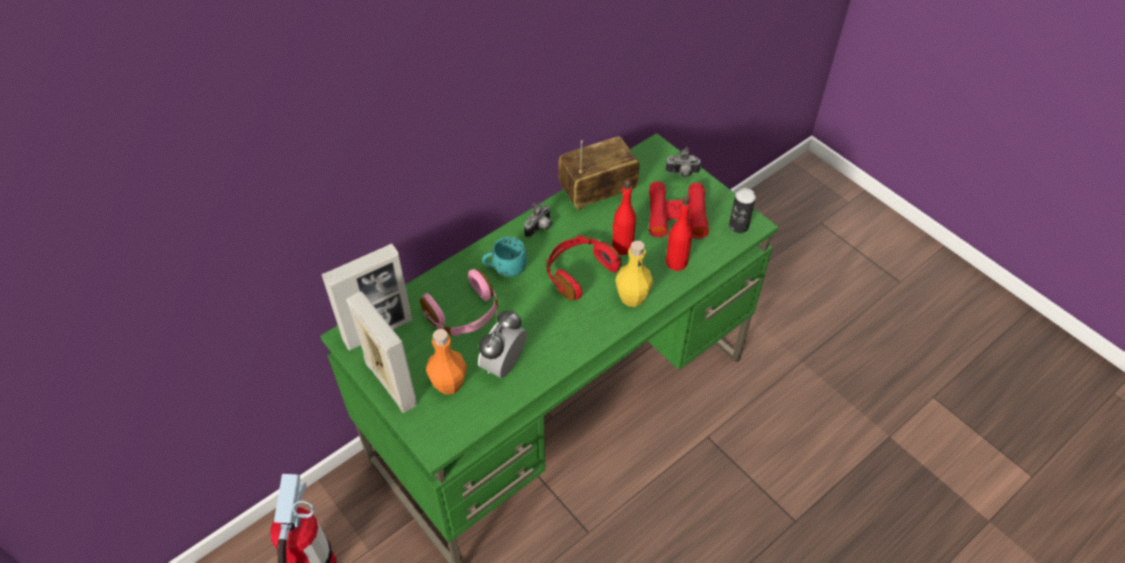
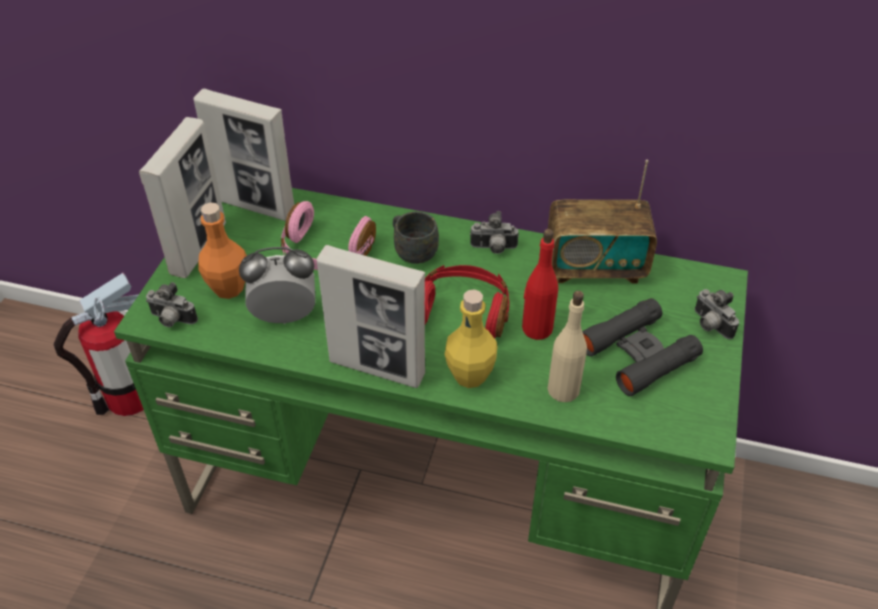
camera: 55 degrees right, 5 degrees down
turquoise mug [482,237,527,277] -> grey mug [393,211,439,264]
radio [559,137,640,211] -> radio turned 150 degrees clockwise [548,160,657,284]
red binoculars [649,181,709,239] -> black binoculars [582,298,703,396]
red bottle [666,196,692,271] -> beige bottle [548,291,587,402]
can [729,188,756,233] -> none
none -> camera [146,282,198,327]
none -> picture frame [317,245,425,388]

